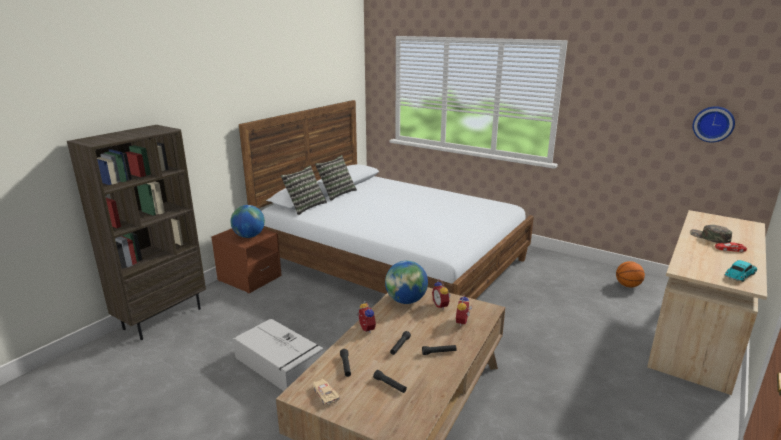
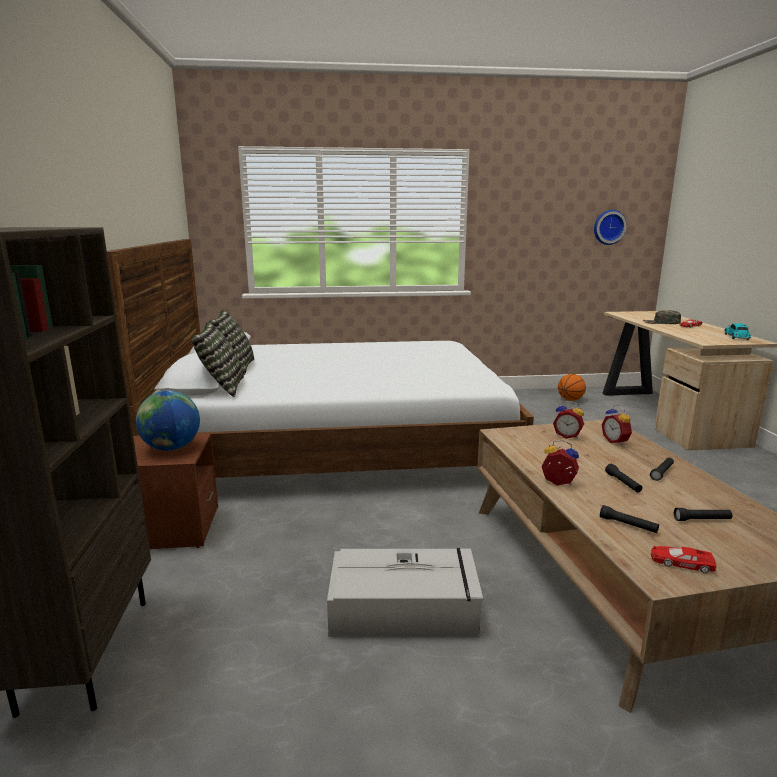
camera: 40 degrees left, 5 degrees down
beige toy car [313,379,340,406] -> red toy car [651,546,717,573]
globe [385,261,428,304] -> none

